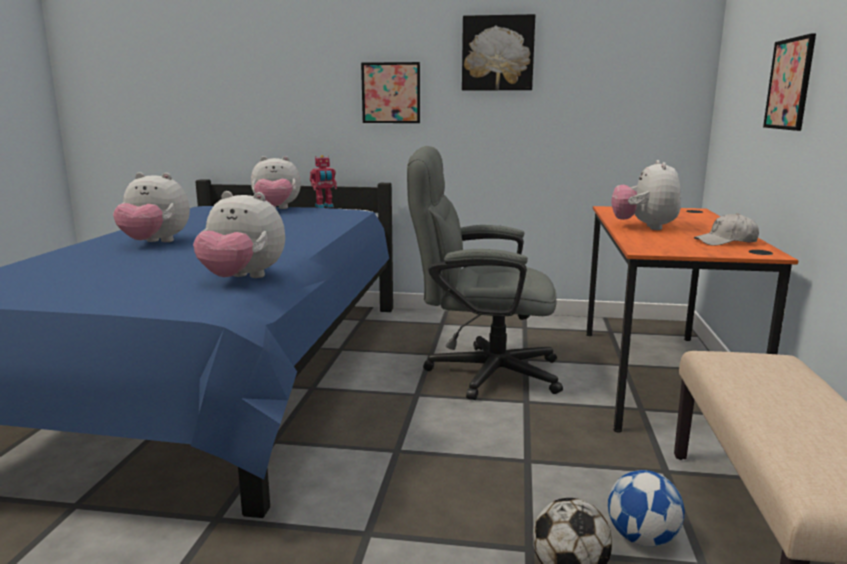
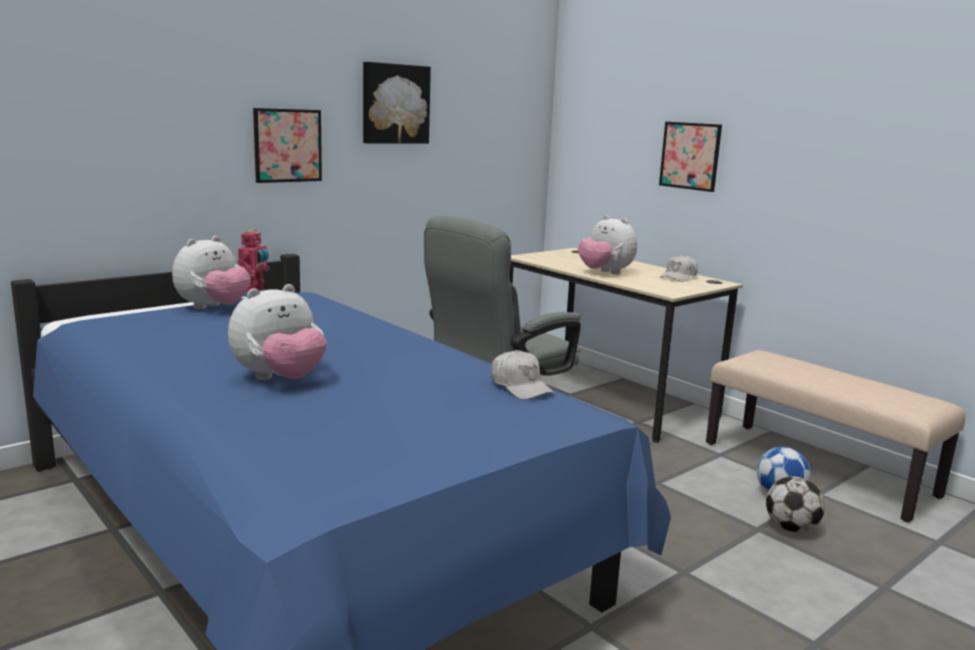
camera: 50 degrees left, 0 degrees up
plush toy [193,191,285,278] -> white cap [490,350,554,400]
orange desk [586,206,799,433] -> beige desk [509,248,743,443]

